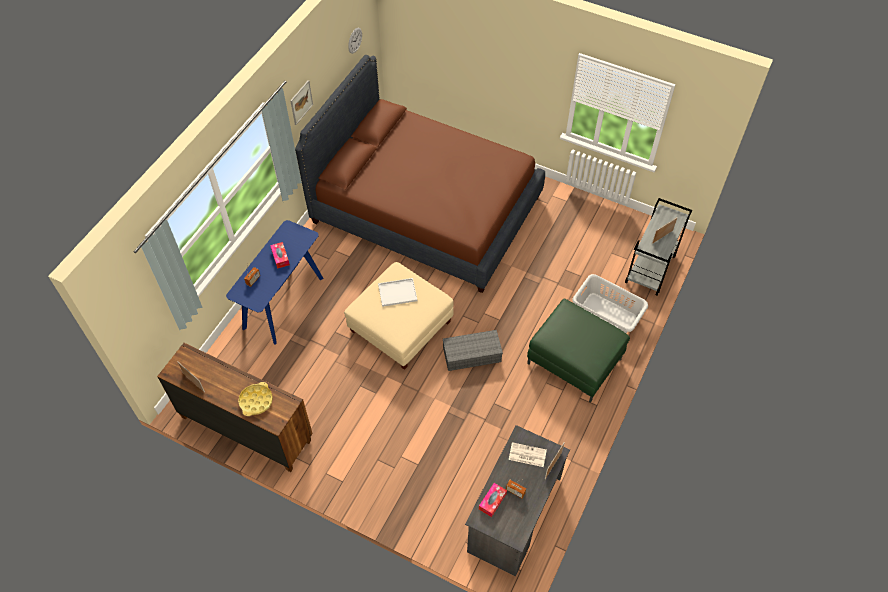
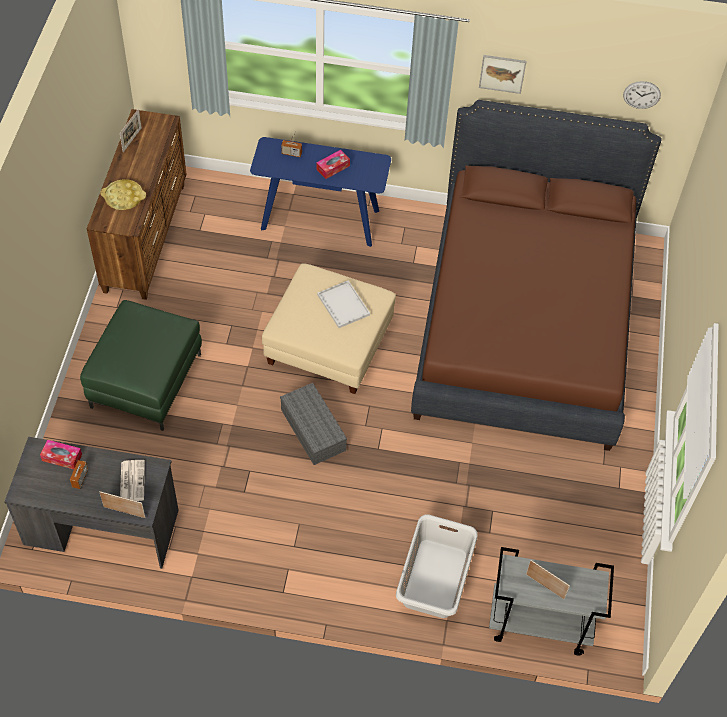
camera: 70 degrees right, 0 degrees up
green ottoman [527,298,630,402] -> green ottoman moved to [80,300,202,431]

